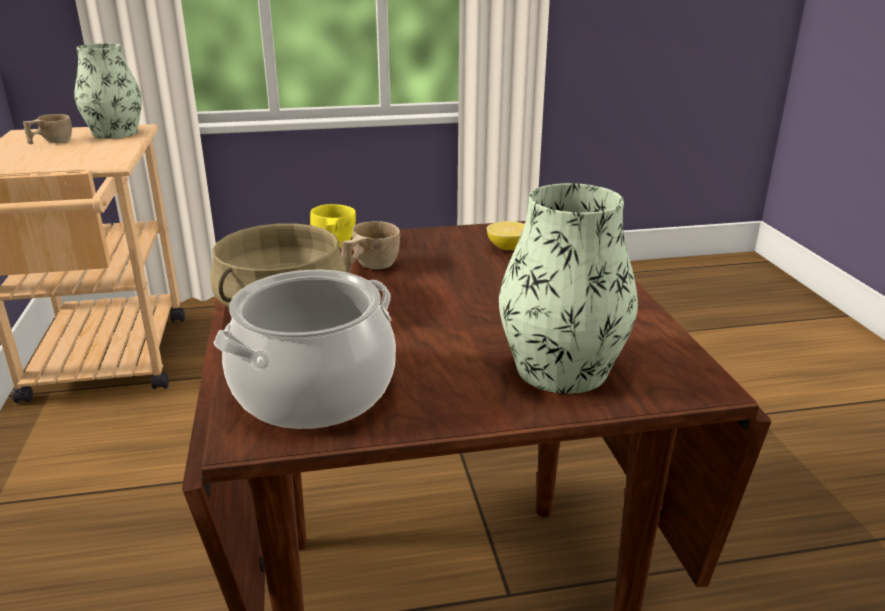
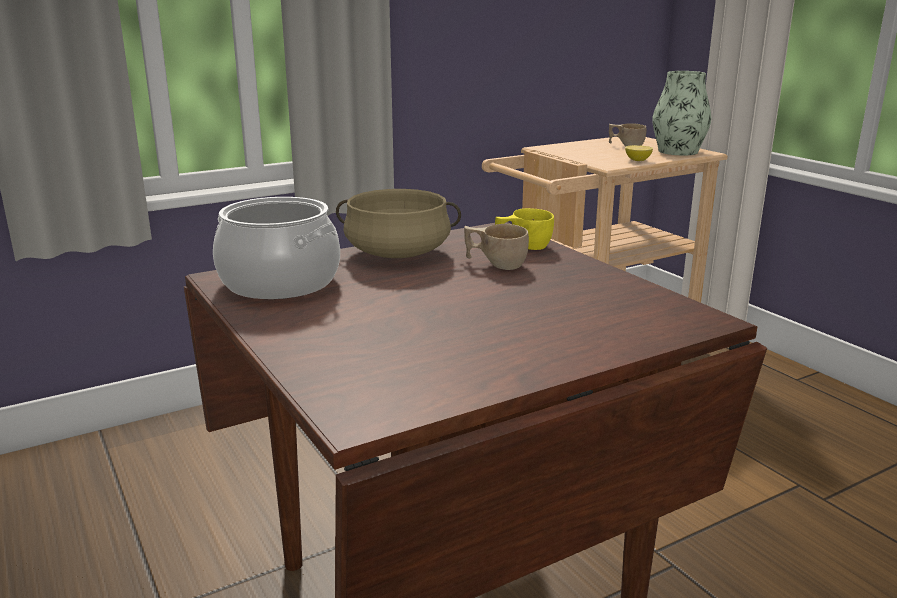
camera: 70 degrees right, 5 degrees down
lemon [487,221,524,250] -> lemon moved to [625,145,653,161]
vase [499,183,638,394] -> none

